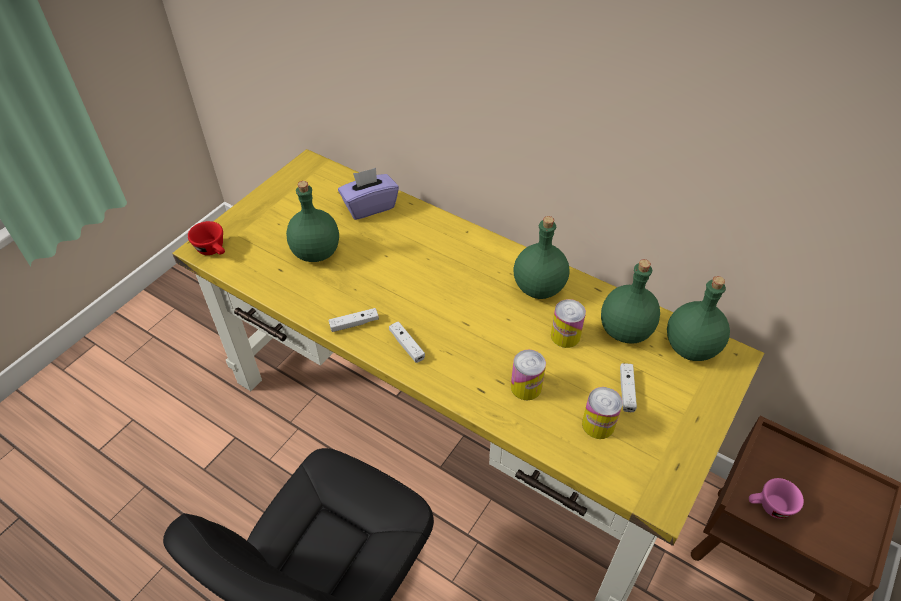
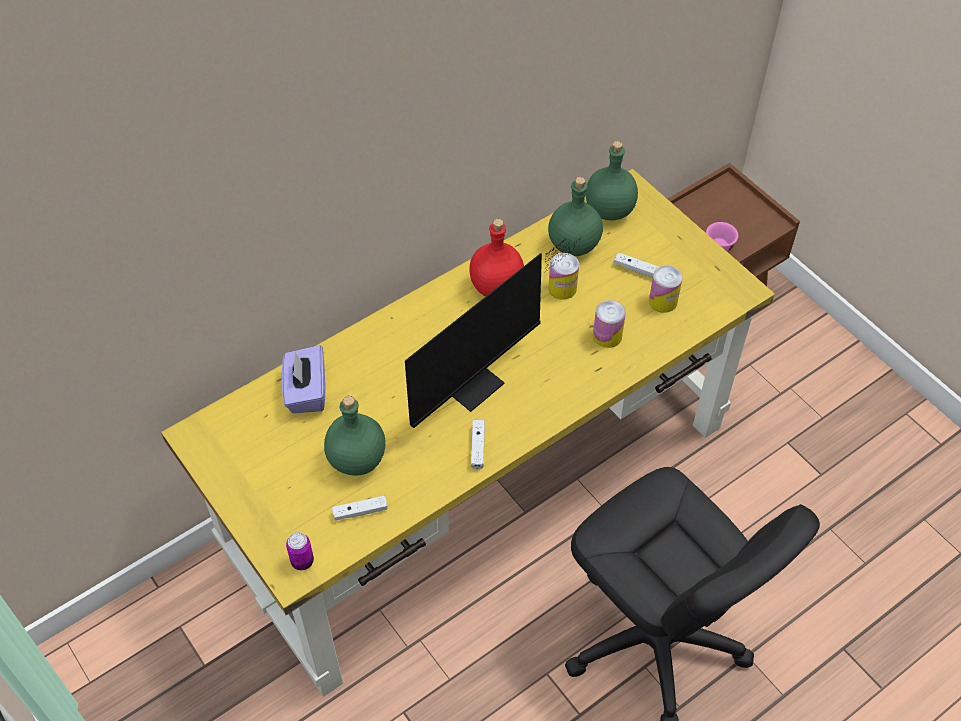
camera: 70 degrees left, 5 degrees up
red cup [188,221,225,255] -> can [286,532,314,570]
white game controller [389,321,425,363] -> white game controller moved to [332,496,387,521]
green bottle [514,216,570,299] -> red bottle [469,219,524,296]
none -> monitor [405,237,582,428]

